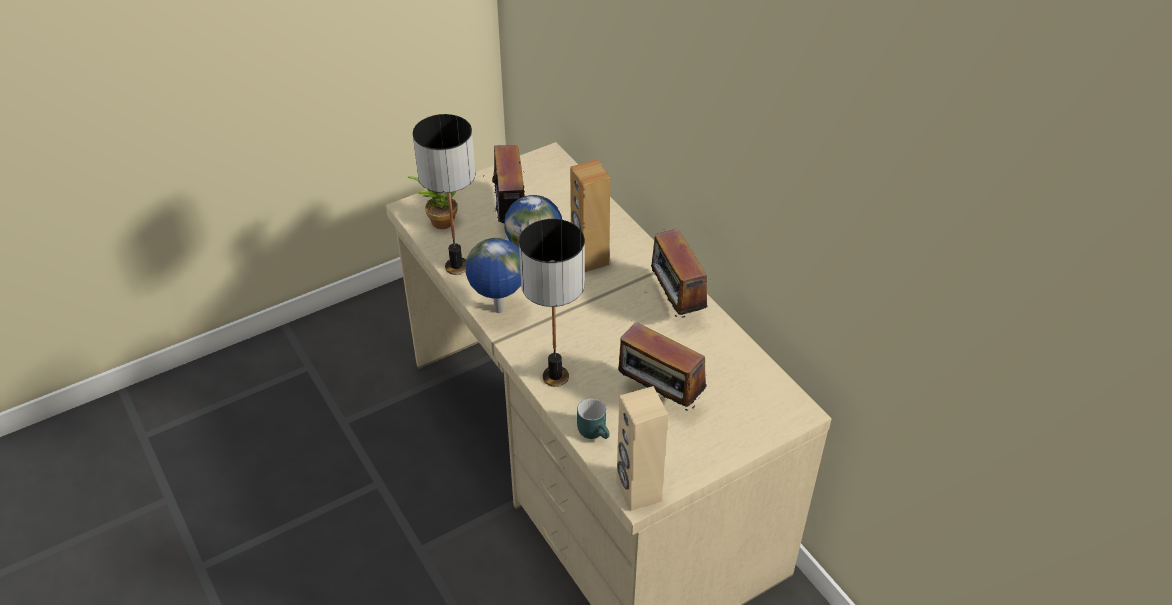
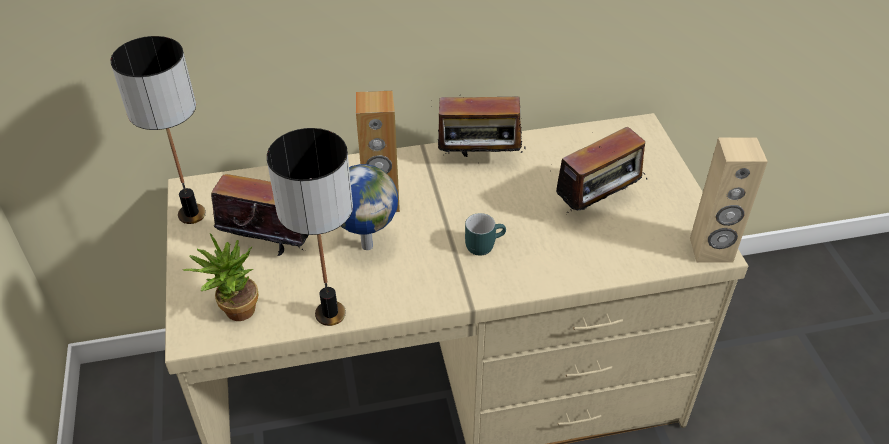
camera: 70 degrees left, 0 degrees up
globe [465,238,521,313] -> none
table lamp [519,219,585,387] -> table lamp moved to [111,36,206,224]
turquoise mug [577,398,610,439] -> turquoise mug moved to [465,213,506,256]

